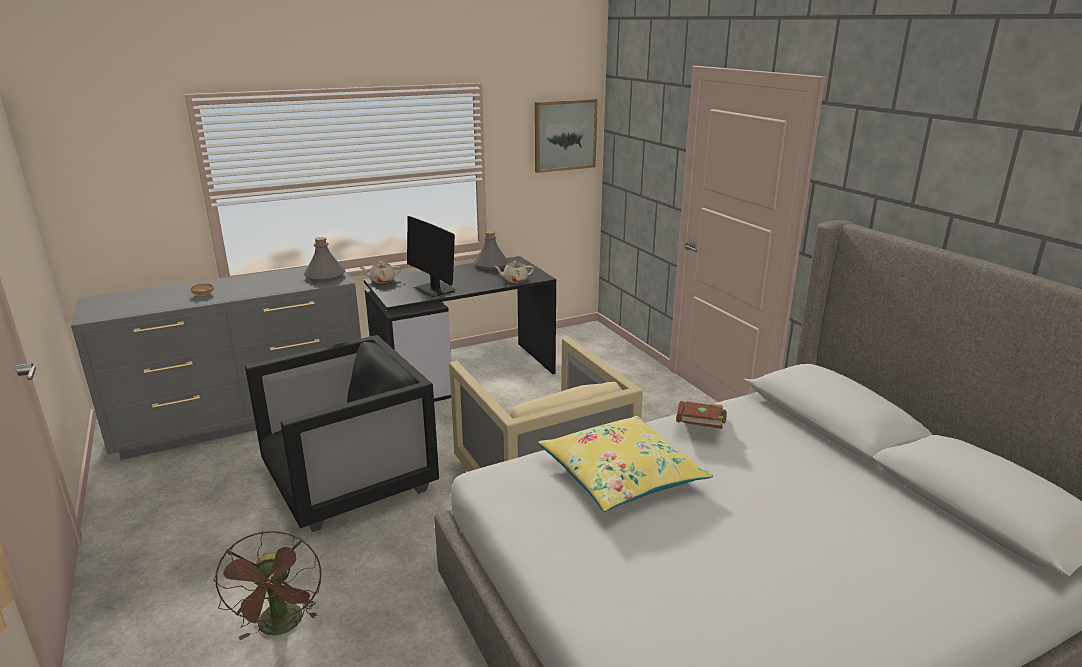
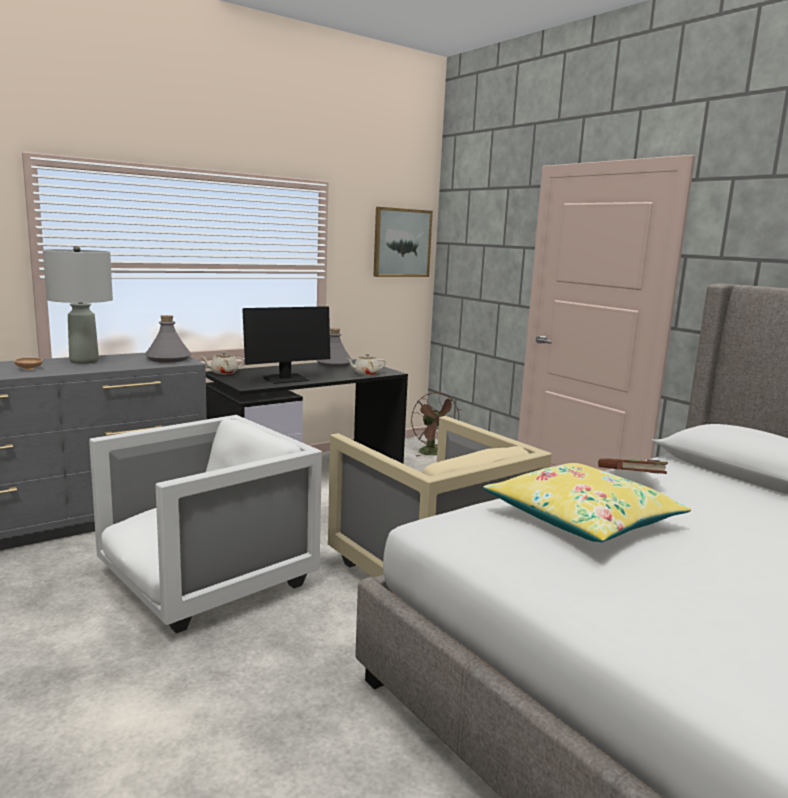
camera: 10 degrees left, 10 degrees down
brown fan [214,531,321,640] -> brown fan moved to [411,392,461,456]
black armchair [245,335,439,532] -> white armchair [89,415,322,633]
monitor [407,216,456,297] -> monitor turned 75 degrees counterclockwise [243,306,330,384]
none -> grey table lamp [43,246,113,364]

